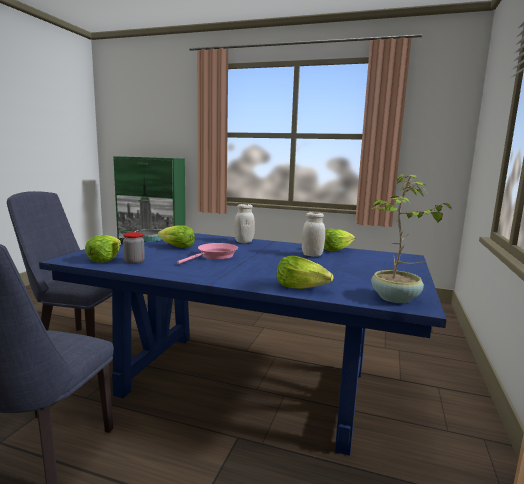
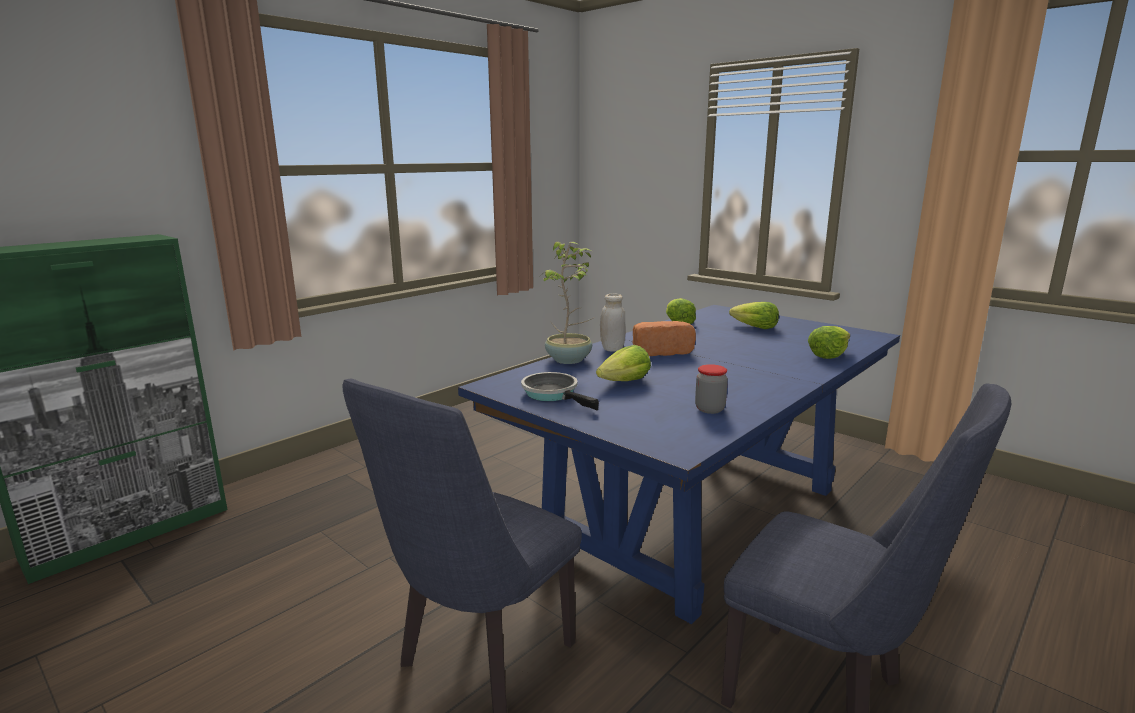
camera: 65 degrees left, 5 degrees up
lettuce [85,235,121,263] -> lettuce moved to [729,302,779,329]
pink frying pan [177,243,238,264] -> none
white jar [302,212,325,257] -> none
potted plant [371,174,452,303] -> potted plant moved to [542,241,595,364]
none -> bread [633,321,696,356]

